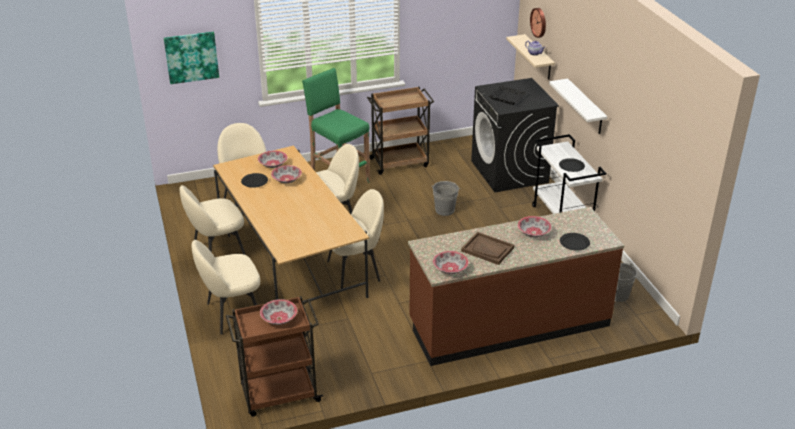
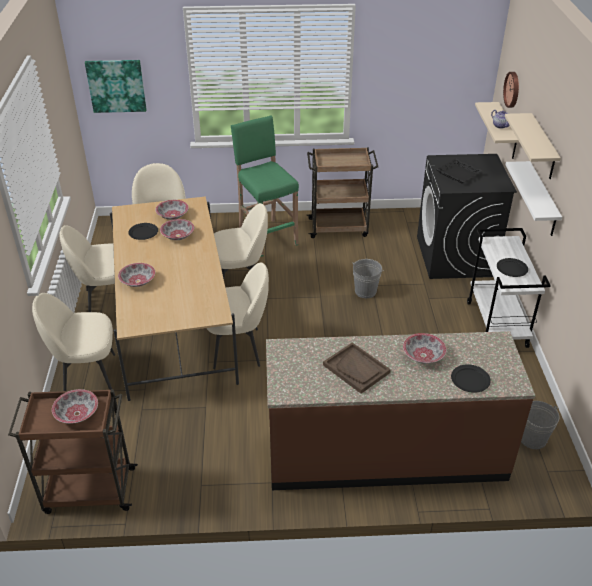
camera: 15 degrees right, 5 degrees up
bowl [433,251,469,274] -> bowl moved to [118,263,155,287]
none -> beige shelf [505,113,561,179]

